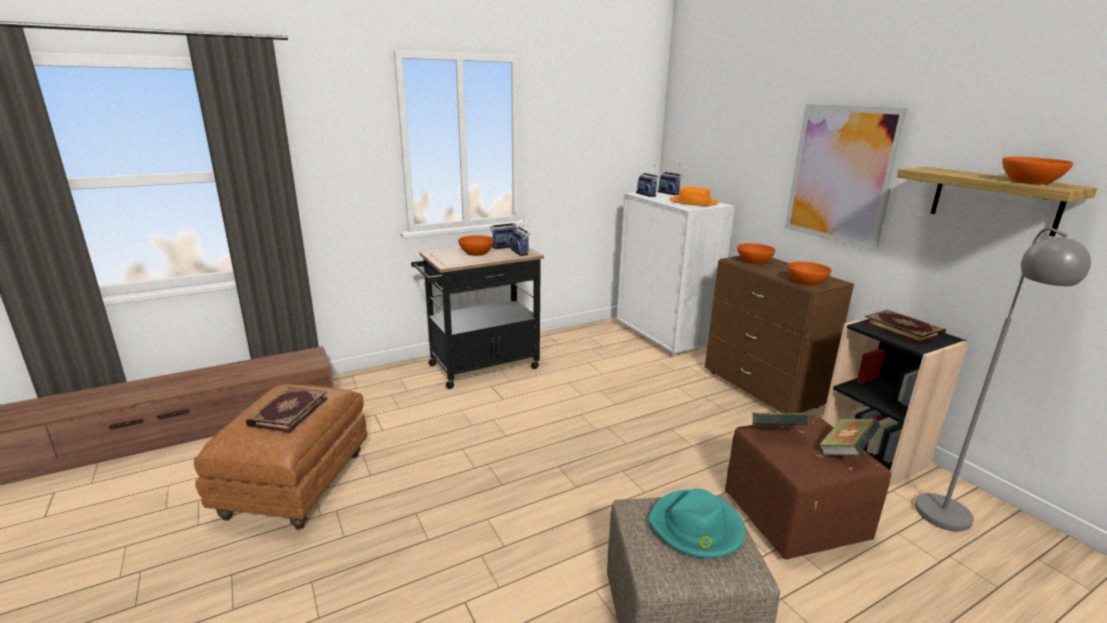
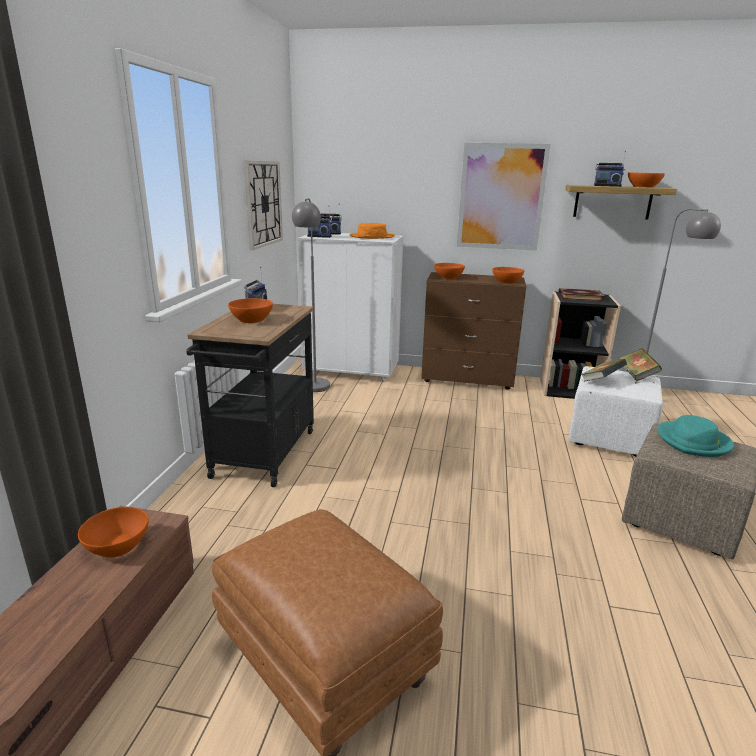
camera: 50 degrees left, 0 degrees up
book [246,387,328,432] -> none
radio [511,220,530,256] -> radio moved to [594,151,626,187]
brown ottoman [725,415,891,560] -> white ottoman [568,366,663,456]
none -> orange bowl [78,507,148,558]
none -> wall clock [244,161,283,250]
none -> grey floor lamp [292,198,330,392]

